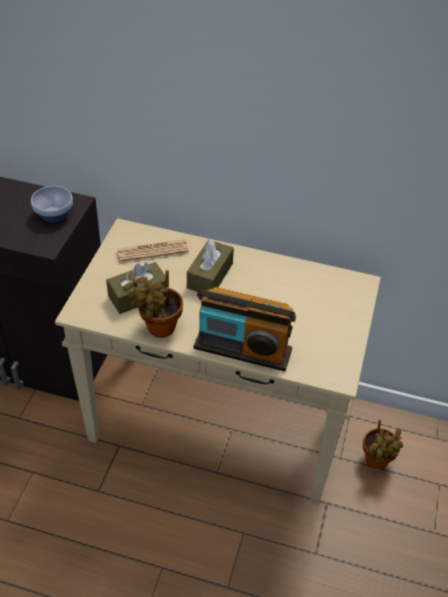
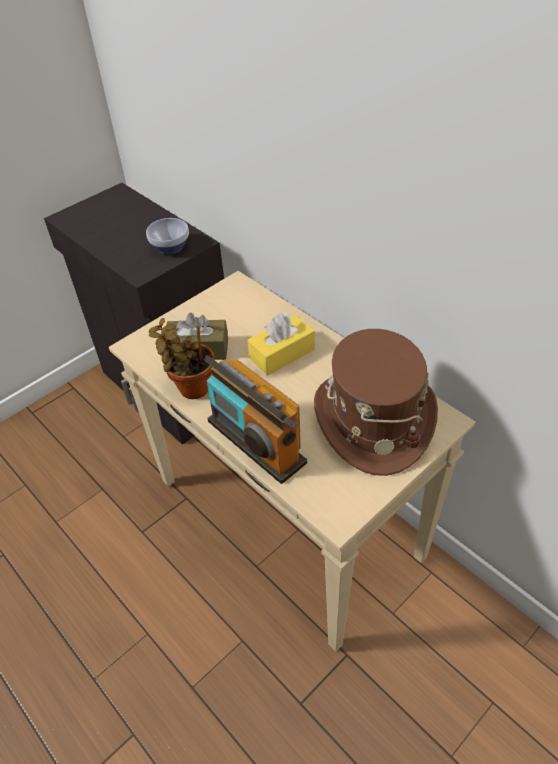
camera: 35 degrees right, 0 degrees up
newspaper [117,239,189,262] -> none
brown tissue box [187,239,234,292] -> yellow tissue box [247,313,315,376]
potted plant [363,419,403,469] -> none
none -> brown hat [314,329,438,476]

